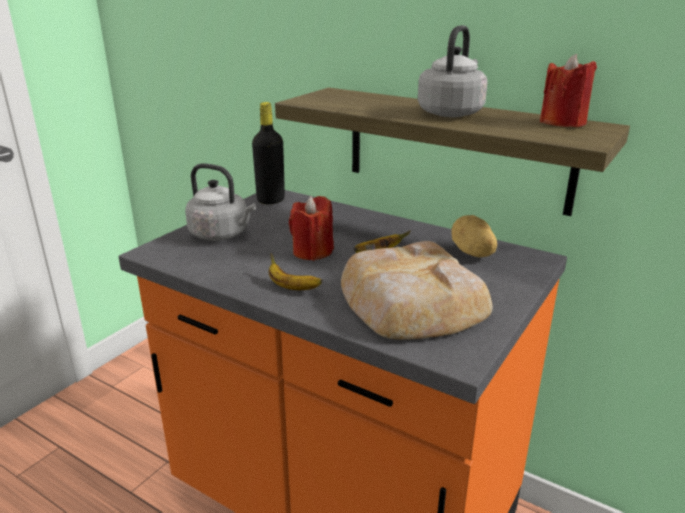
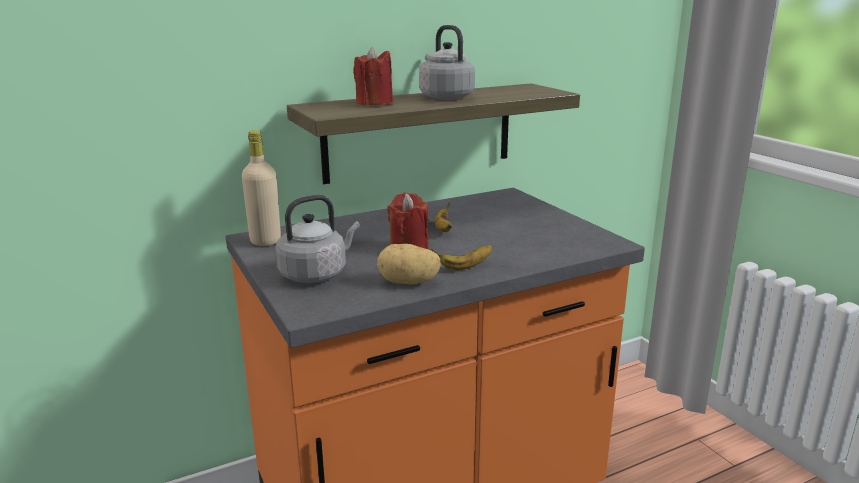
camera: 60 degrees left, 5 degrees down
black bottle [252,102,285,204] -> beige bottle [242,130,281,246]
bread [341,241,493,340] -> none
potato [451,215,497,257] -> potato moved to [377,244,441,284]
red candle [540,54,597,127] -> red candle moved to [353,47,393,106]

